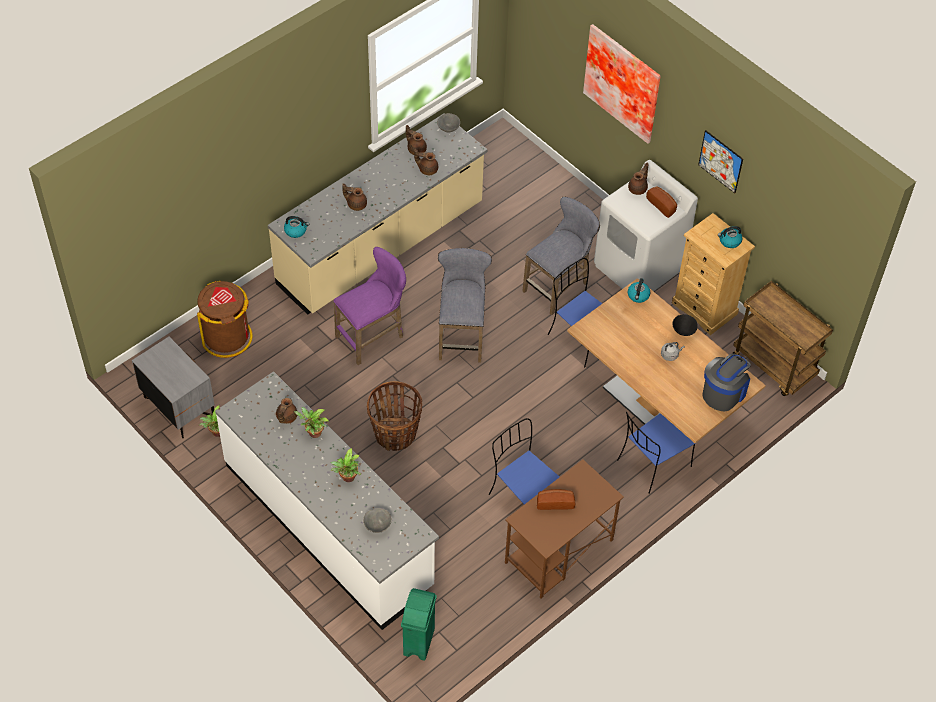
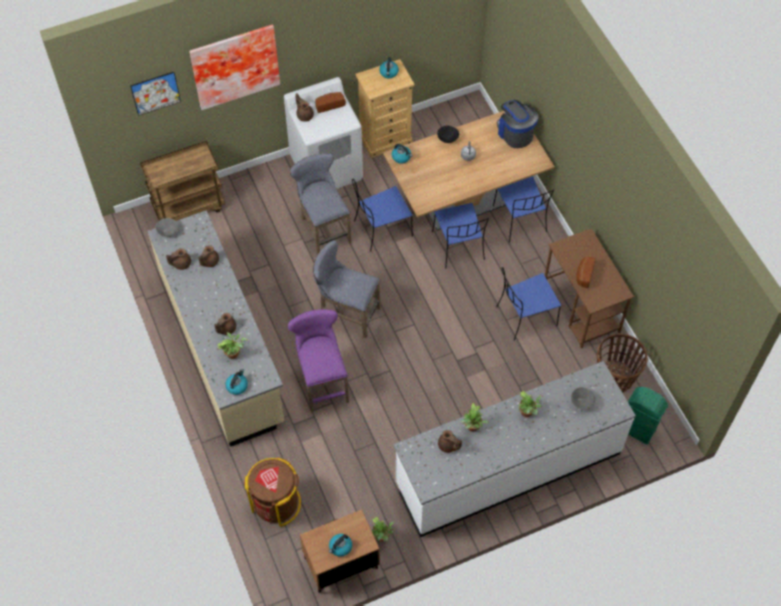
camera: 70 degrees left, 5 degrees up
grey nightstand [132,337,215,438] -> brown nightstand [300,510,380,593]
basket [367,381,422,451] -> basket moved to [597,333,648,393]
picture [698,130,743,193] -> picture moved to [130,72,181,116]
brown cart [733,281,833,396] -> brown cart moved to [140,141,225,221]
none -> potted plant [217,332,248,359]
none -> kettle [329,534,352,557]
none -> blue chair [432,203,489,269]

